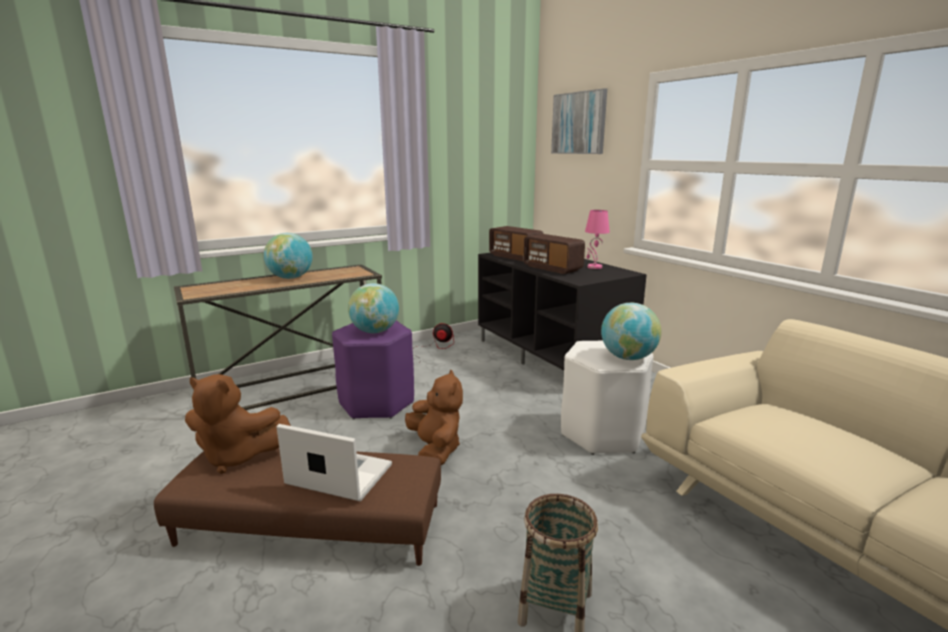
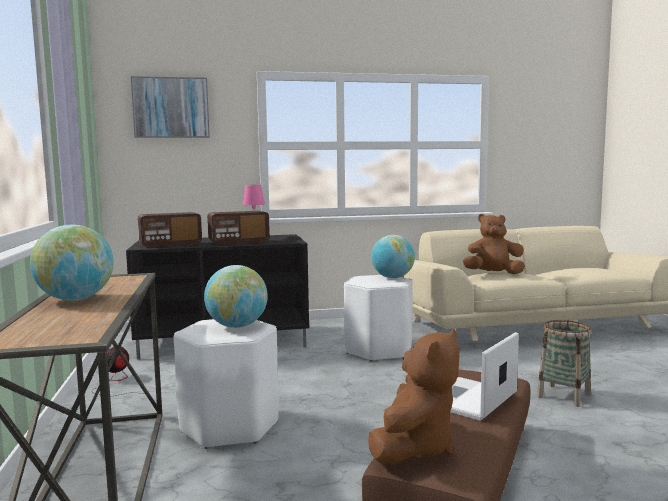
camera: 70 degrees left, 10 degrees down
purple stool [332,321,414,419] -> white stool [174,319,279,449]
brown plush toy [405,370,463,465] -> brown plush toy moved to [463,214,525,274]

